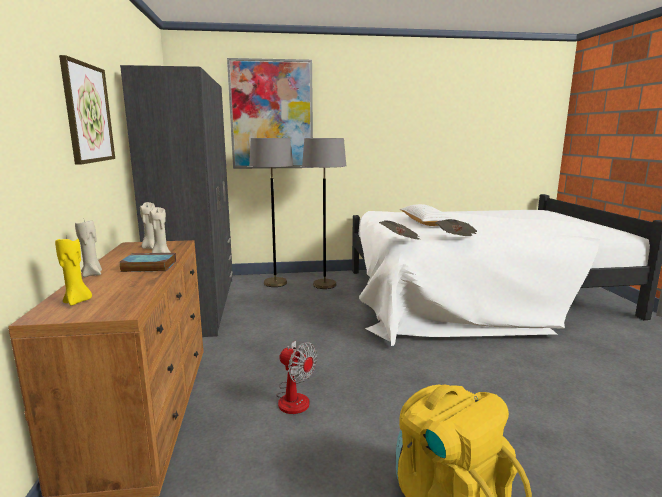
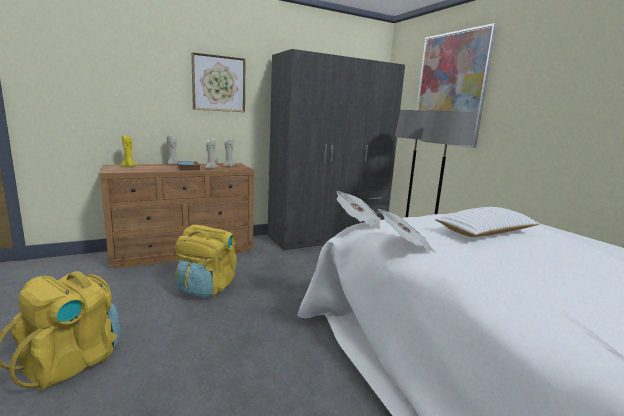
camera: 70 degrees right, 0 degrees up
fan [276,341,317,414] -> yellow backpack [175,225,237,298]

